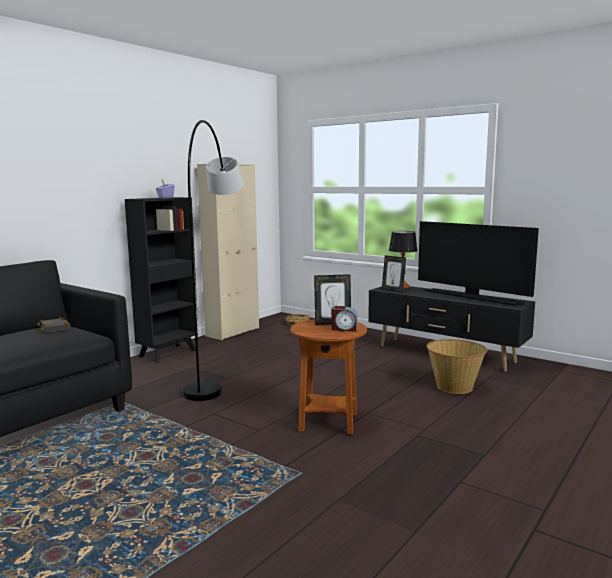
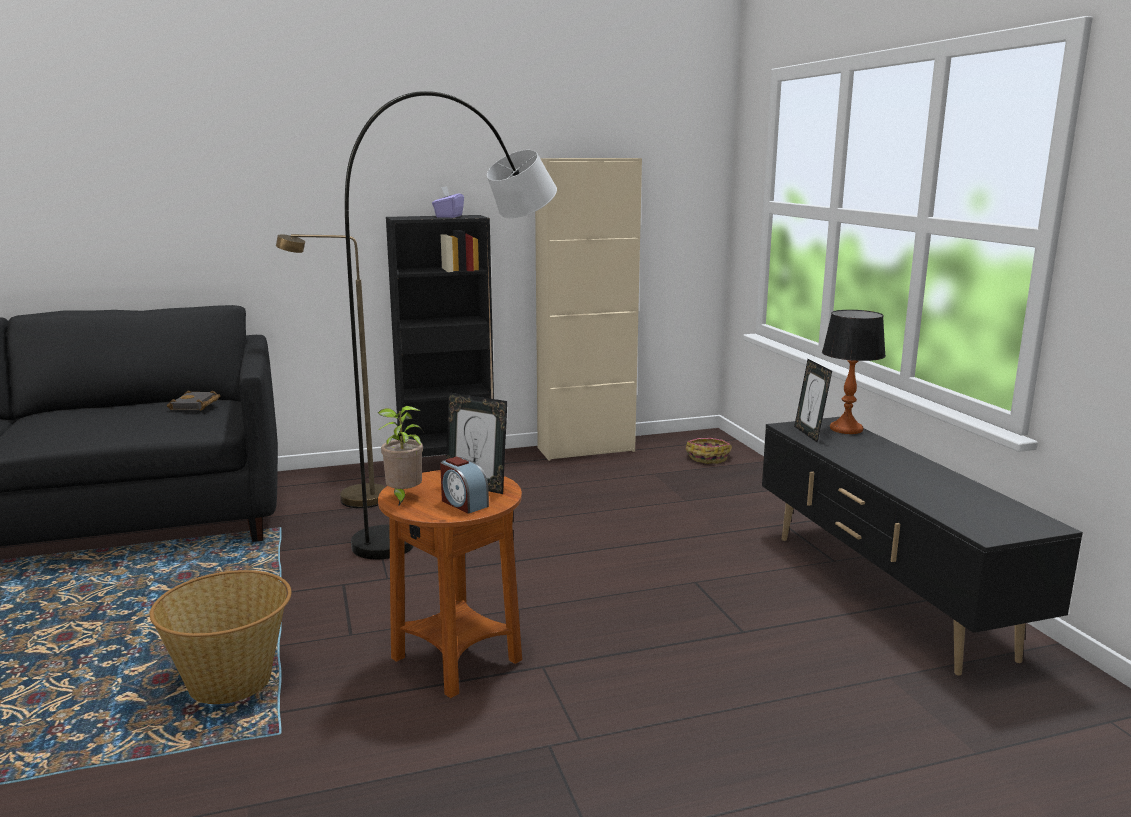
camera: 35 degrees right, 5 degrees up
television [418,221,539,306] -> none
basket [426,339,487,394] -> basket moved to [150,570,292,704]
none -> brown floor lamp [276,234,386,508]
none -> potted plant [378,406,423,507]

